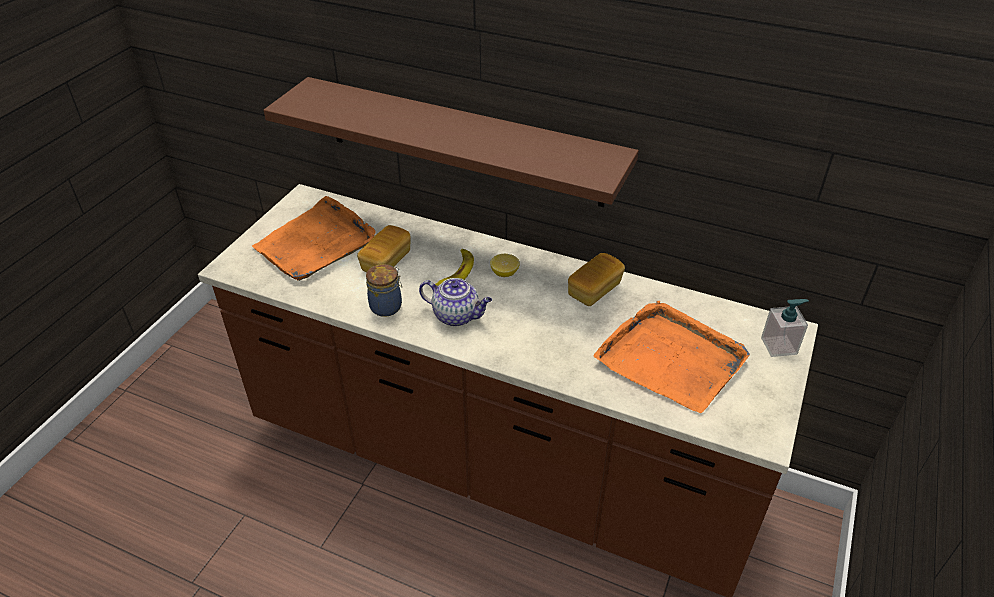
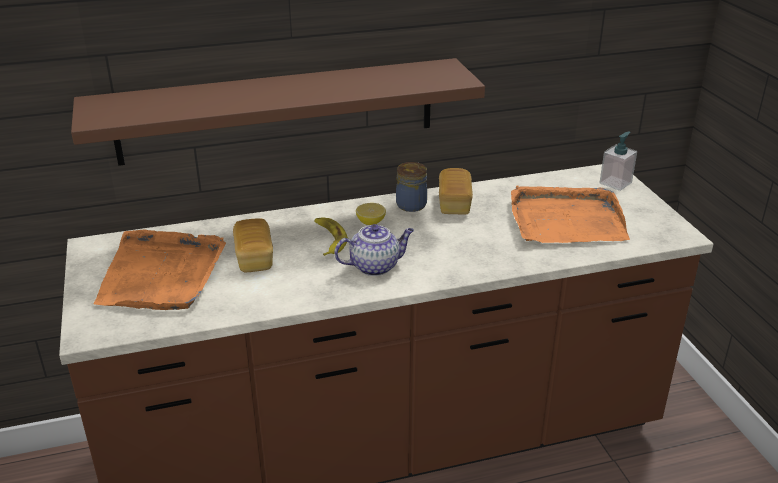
camera: 40 degrees left, 10 degrees down
jar [366,264,402,317] -> jar moved to [396,162,427,212]

